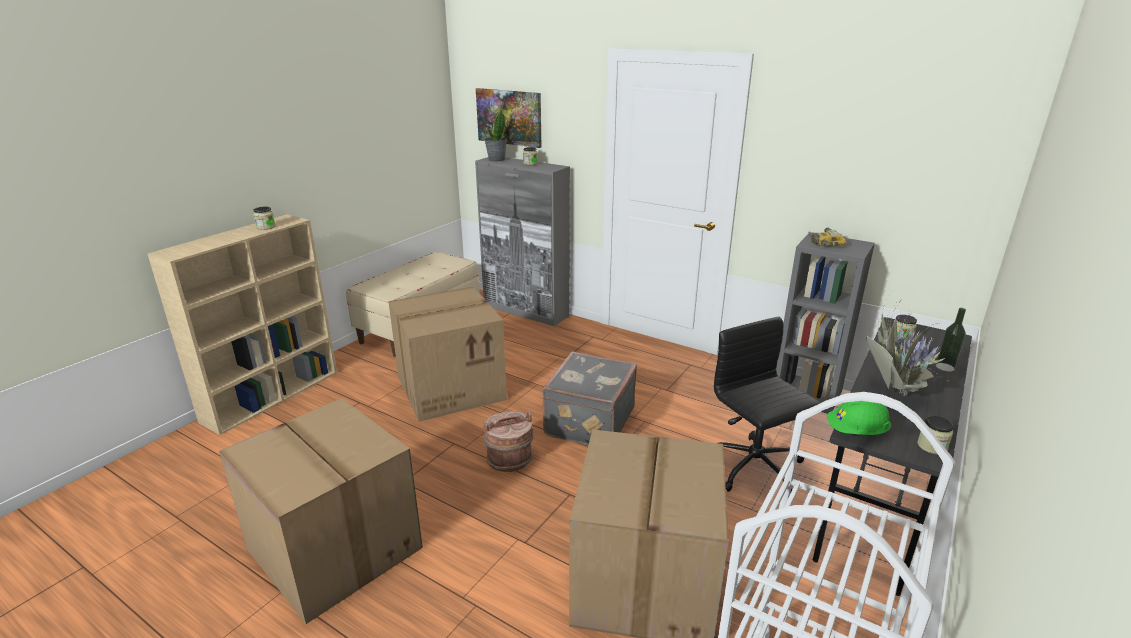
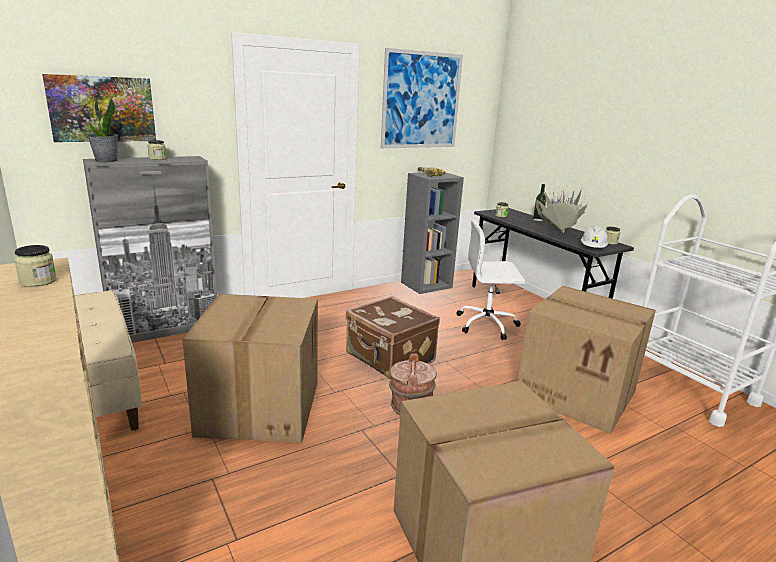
camera: 65 degrees left, 5 degrees down
grey suitcase [542,351,637,445] -> brown suitcase [345,296,440,379]
black office chair [714,317,820,492] -> white office chair [457,220,525,340]
green hard hat [827,401,891,435] -> white hard hat [581,226,609,248]
none -> picture [381,48,463,148]

